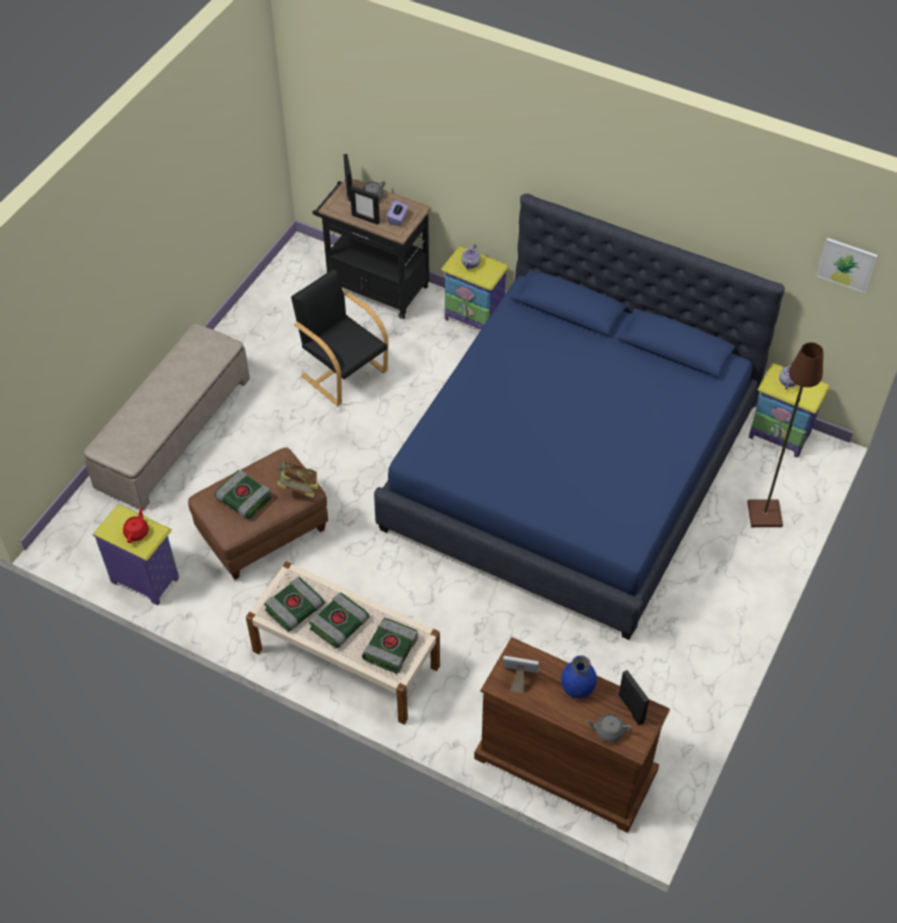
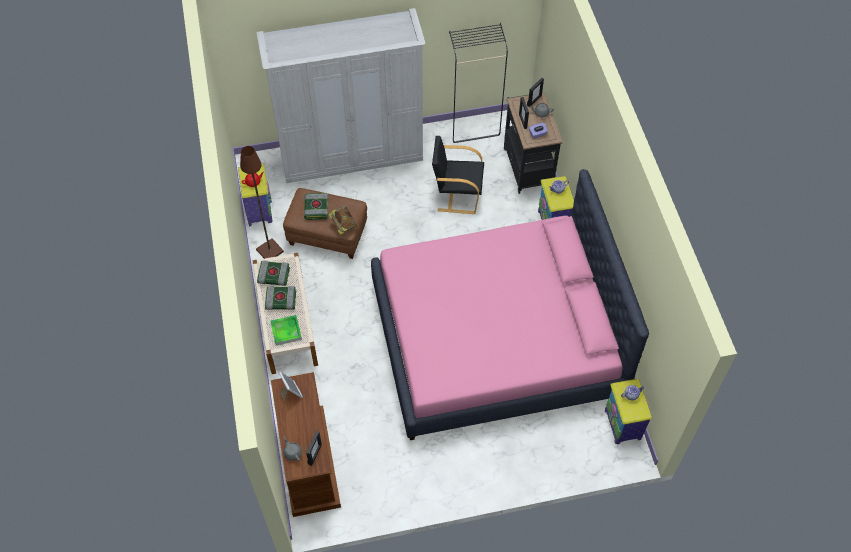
camera: 50 degrees right, 5 degrees up
beige bench [84,324,250,511] -> white wardrobe [257,8,425,183]
black armchair [291,269,388,406] -> black armchair turned 90 degrees counterclockwise [432,136,484,214]
book [362,618,418,674] -> tray [270,315,302,346]
blue bed [374,194,785,640] -> pink bed [371,169,649,440]
blue vase [561,655,597,698] -> none
brown floor lamp [747,342,824,527] -> brown floor lamp moved to [240,146,284,259]
picture [816,238,877,293] -> none
none -> black clothes rack [449,23,508,143]

